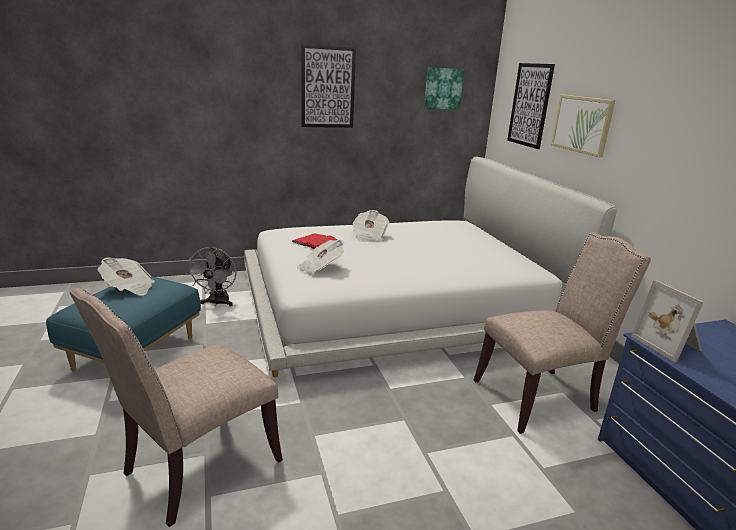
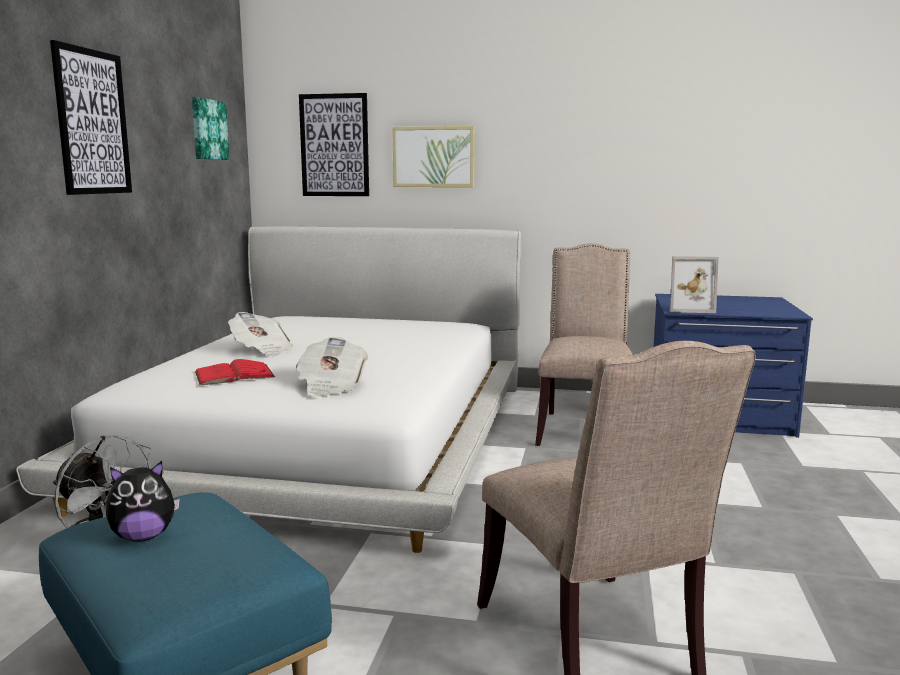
camera: 60 degrees left, 10 degrees down
newspaper [98,257,155,296] -> plush toy [106,461,180,542]

